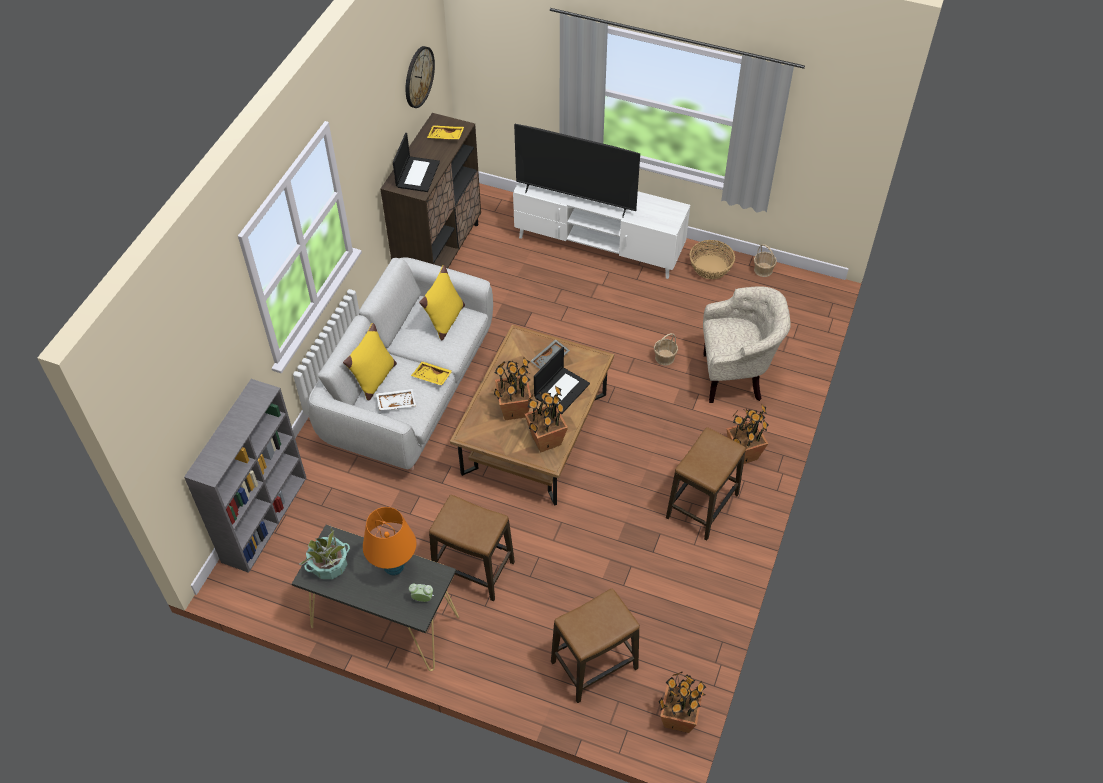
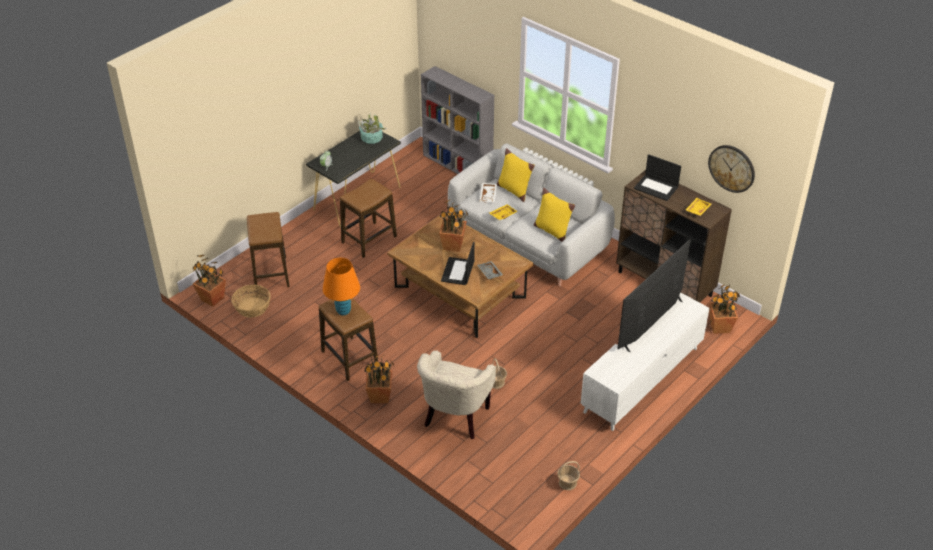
camera: 110 degrees right, 10 degrees down
orange table lamp [363,507,416,575] -> orange table lamp moved to [323,258,360,316]
potted plant [524,385,568,452] -> potted plant moved to [709,285,740,334]
laptop [534,347,590,414] -> laptop turned 45 degrees clockwise [441,242,475,285]
basket [690,240,735,279] -> basket moved to [231,285,271,318]

